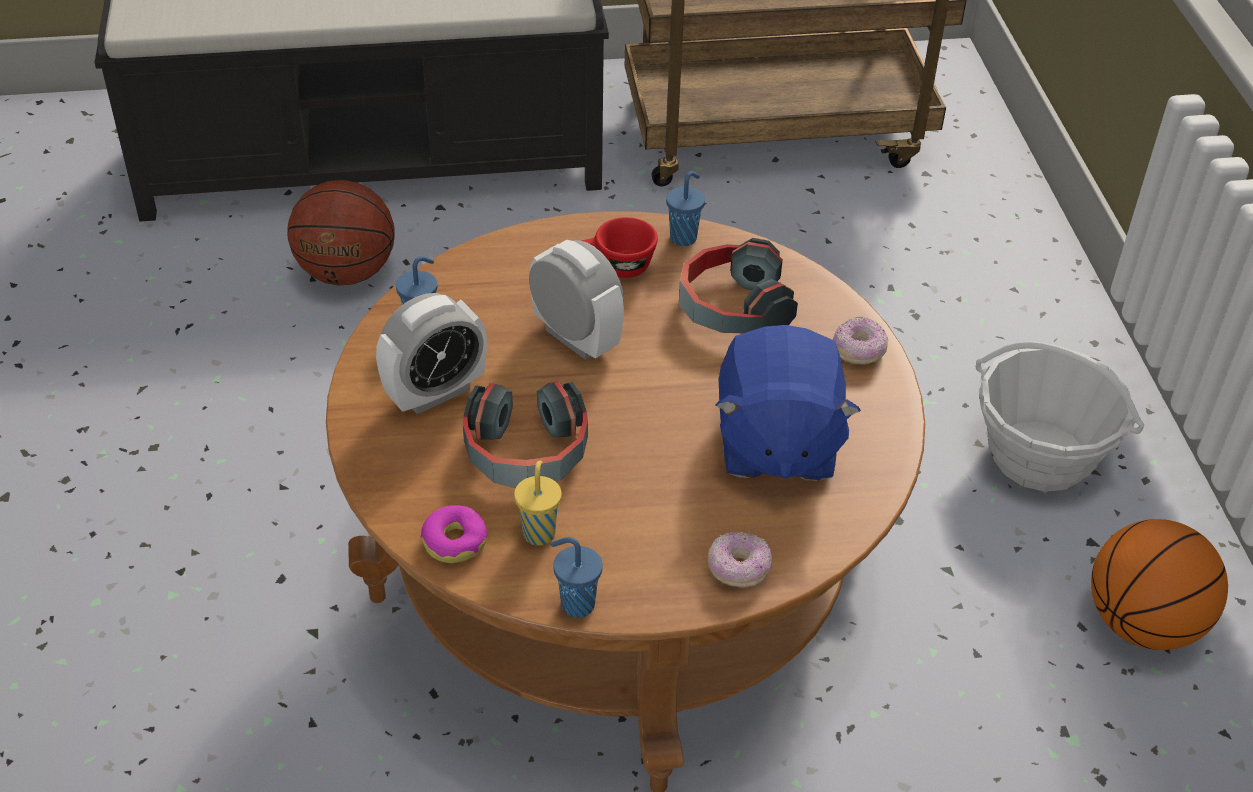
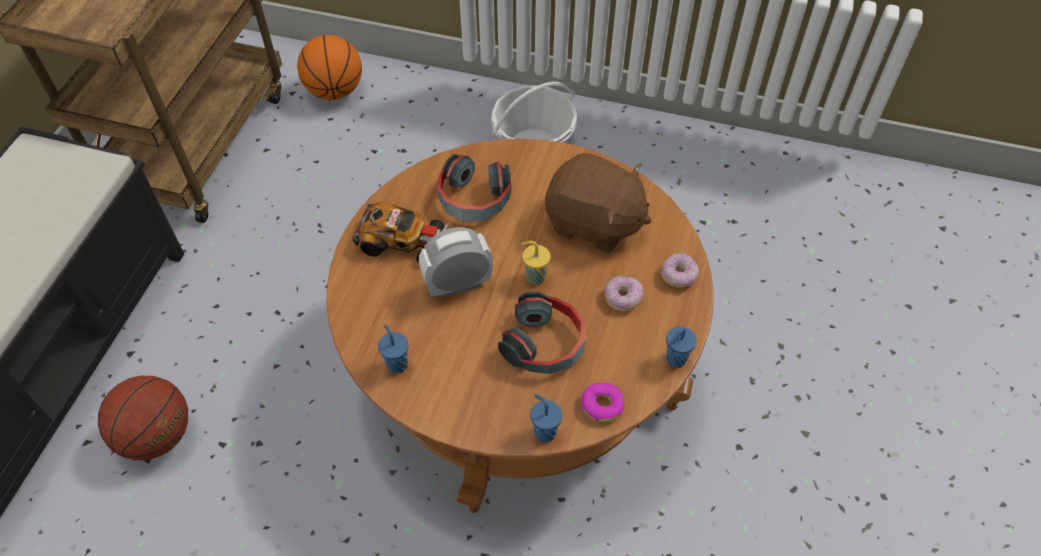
camera: 65 degrees left, 10 degrees up
alarm clock [376,293,487,414] -> none
yellow cup [514,460,562,546] -> yellow cup moved to [521,241,551,285]
red cup [582,217,658,278] -> toy car [352,202,450,263]
blue cup [666,171,705,246] -> blue cup moved to [530,394,562,442]
blue plush toy [715,325,861,481] -> brown plush toy [545,153,651,253]
donut [833,317,888,364] -> donut moved to [605,276,644,311]
basketball [1091,519,1228,650] -> basketball moved to [297,35,362,100]

